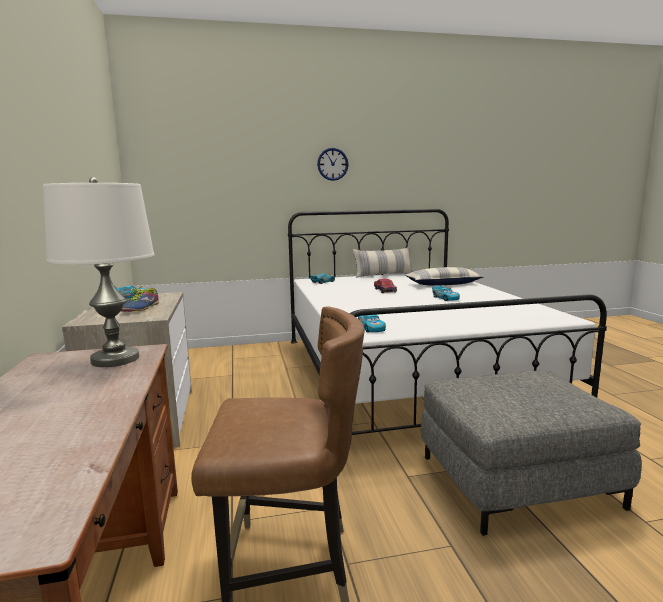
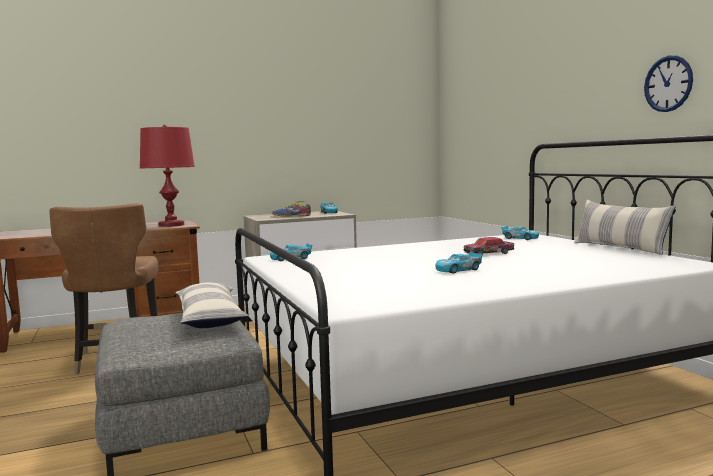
camera: 80 degrees right, 5 degrees down
white table lamp [43,177,154,367] -> red table lamp [140,125,195,227]
wall clock [317,148,348,181] -> wall clock moved to [644,55,693,112]
pillow [405,267,484,286] -> pillow moved to [175,282,249,328]

